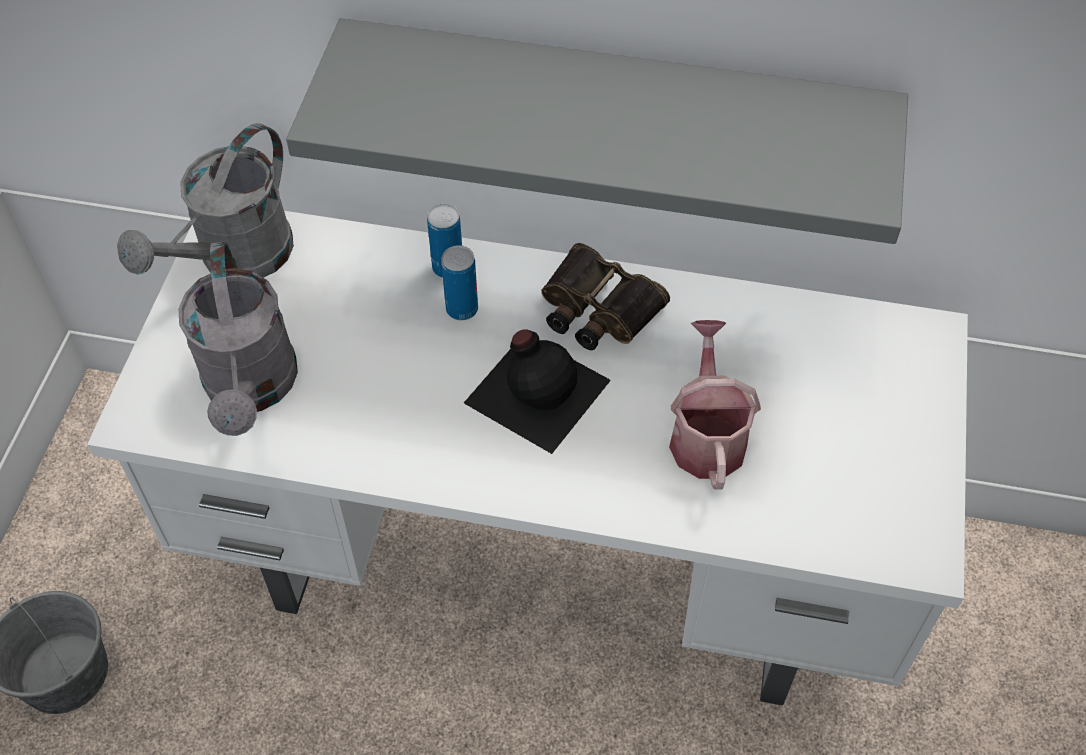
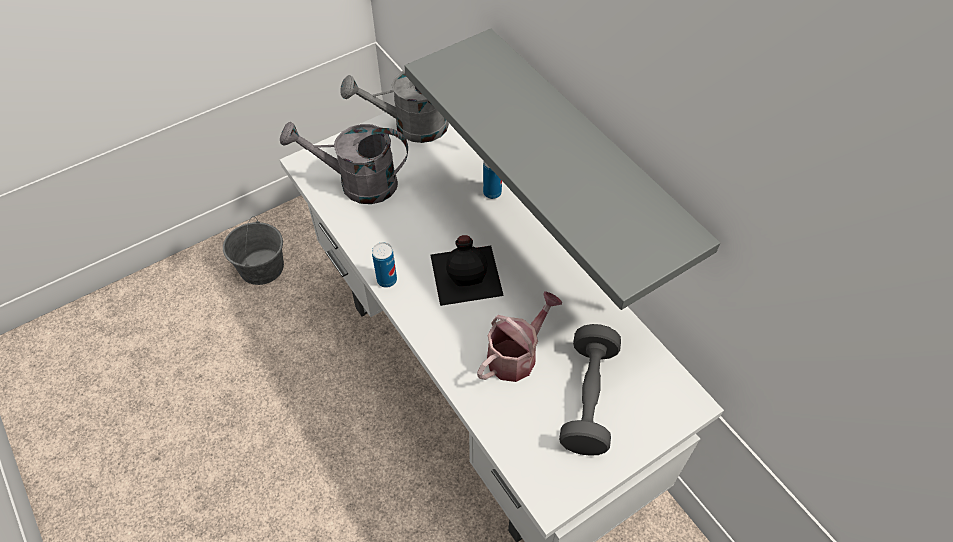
camera: 45 degrees right, 0 degrees up
grey watering can [179,241,298,436] -> grey watering can turned 60 degrees clockwise [280,122,408,204]
can [441,245,478,320] -> can moved to [372,242,397,288]
binoculars [541,243,670,350] -> none
none -> grey dumbbell [559,324,621,456]

